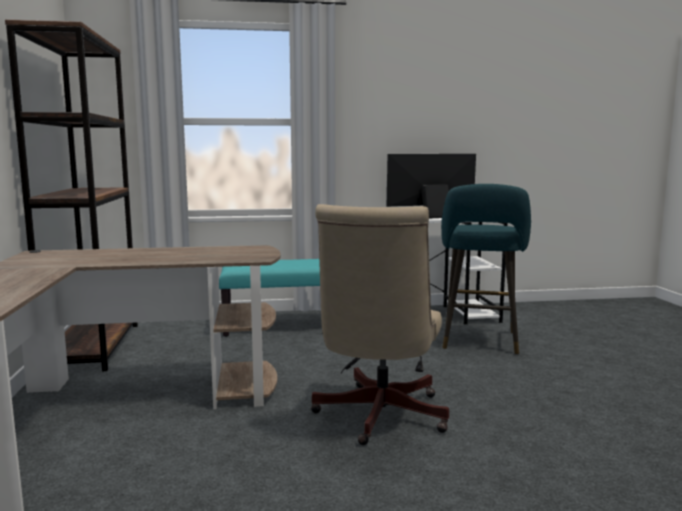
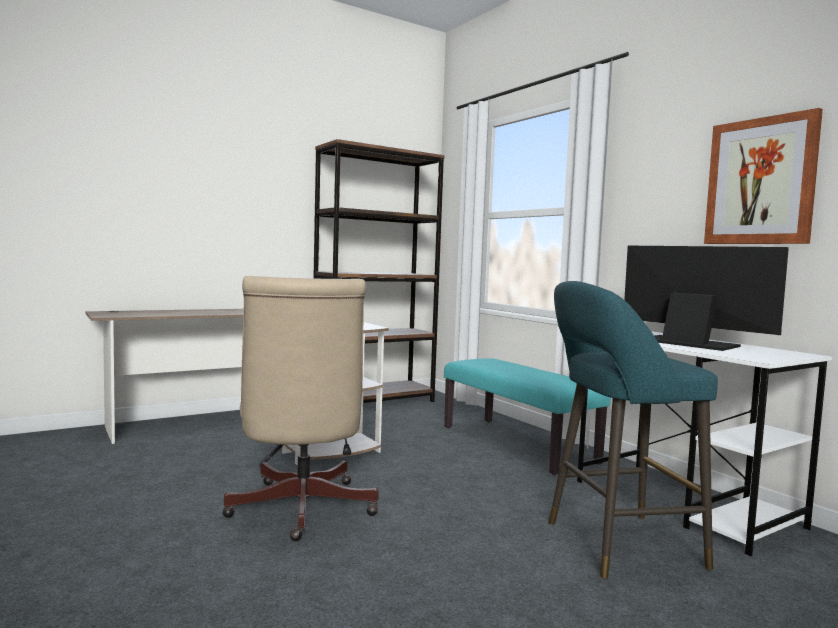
camera: 65 degrees right, 5 degrees down
beige office chair [311,204,449,445] -> beige office chair turned 90 degrees counterclockwise [222,276,379,541]
none -> picture [704,108,823,244]

